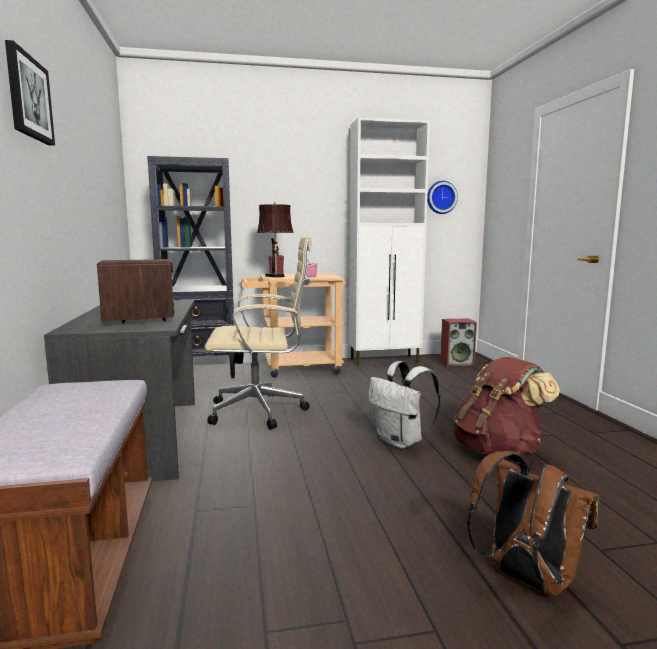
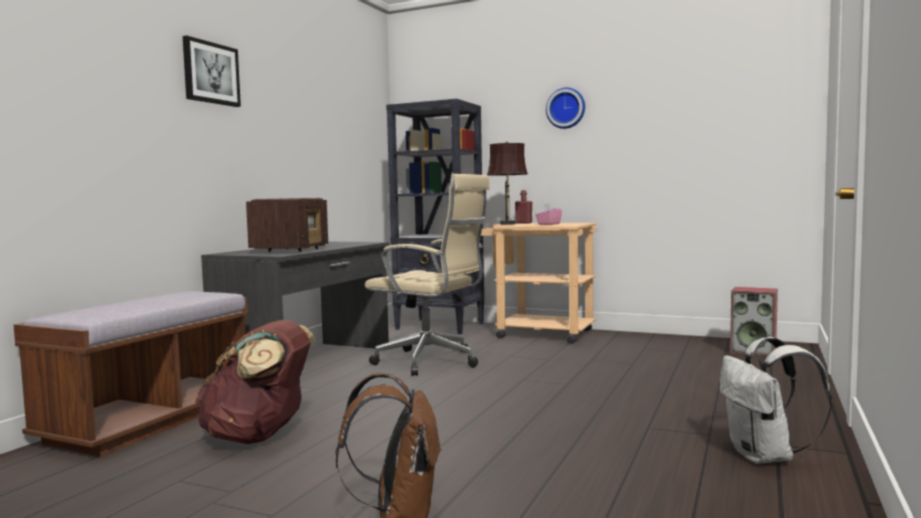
camera: 35 degrees right, 5 degrees down
white cabinet [349,117,430,366] -> none
white backpack [368,361,440,449] -> white backpack moved to [720,337,832,464]
wall clock [427,181,458,214] -> wall clock moved to [546,88,585,129]
brown backpack [454,357,560,458] -> brown backpack moved to [195,320,315,444]

